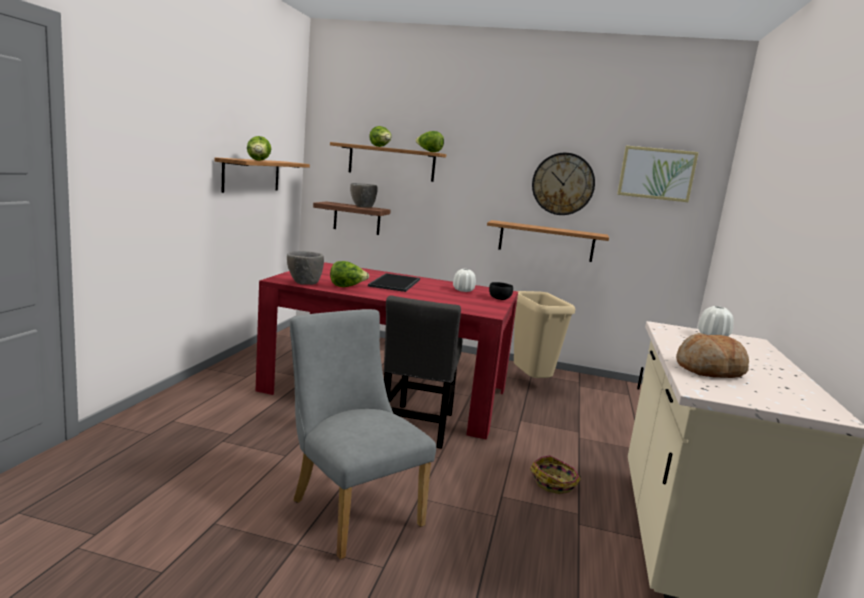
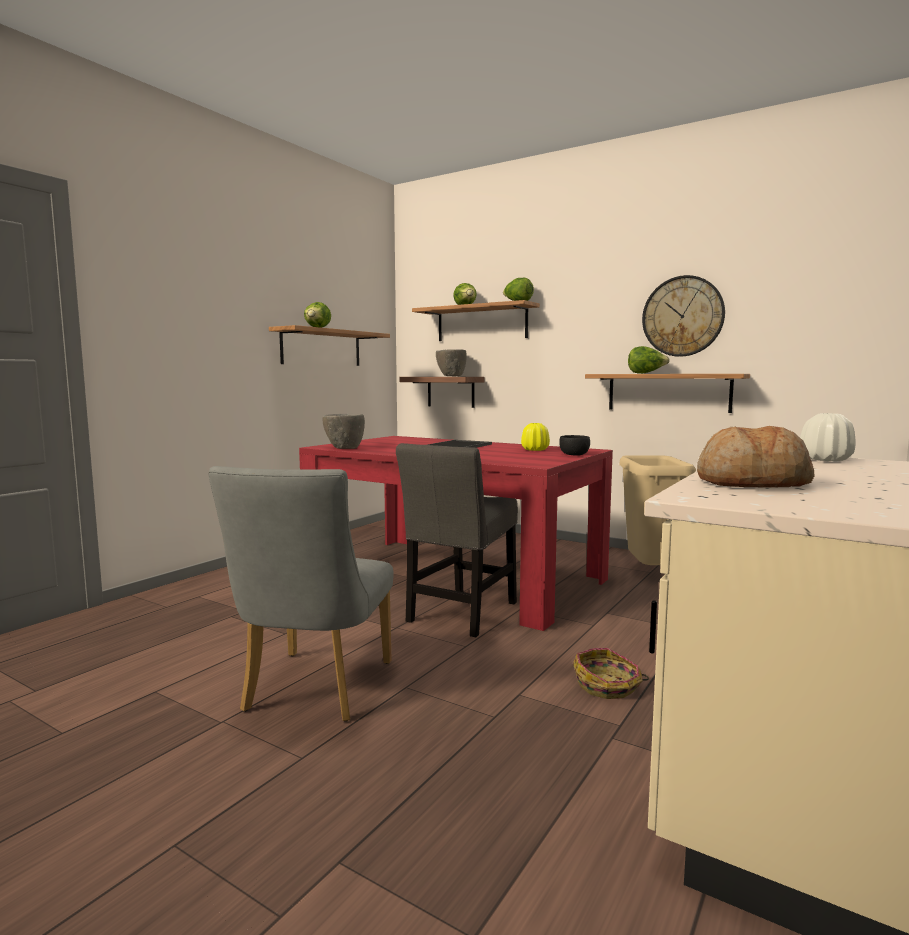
camera: 20 degrees right, 5 degrees down
grey chair [290,309,436,559] -> grey chair turned 150 degrees counterclockwise [208,466,394,722]
lettuce [330,261,369,287] -> lettuce moved to [628,346,670,374]
white vase [453,269,476,292] -> yellow vase [521,423,550,451]
picture [617,146,699,202] -> none

